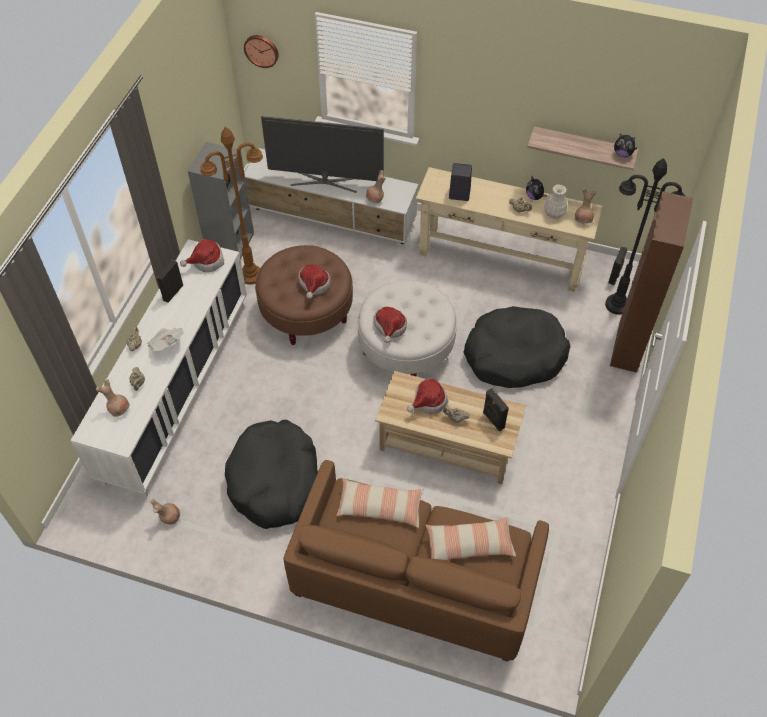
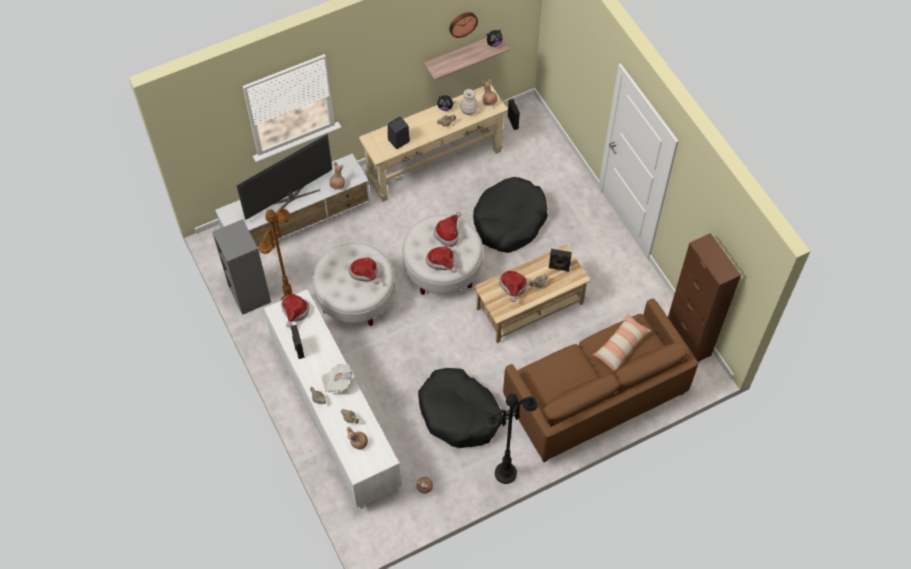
camera: 45 degrees left, 5 degrees up
wall clock [244,35,279,68] -> wall clock moved to [449,12,478,38]
brown ottoman [255,245,353,345] -> white ottoman [312,243,395,326]
pillow [336,478,424,528] -> none
black floor lamp [605,158,685,315] -> black floor lamp moved to [484,394,538,484]
brown cabinet [610,191,693,373] -> brown cabinet moved to [668,233,741,362]
none -> hat [434,212,461,247]

